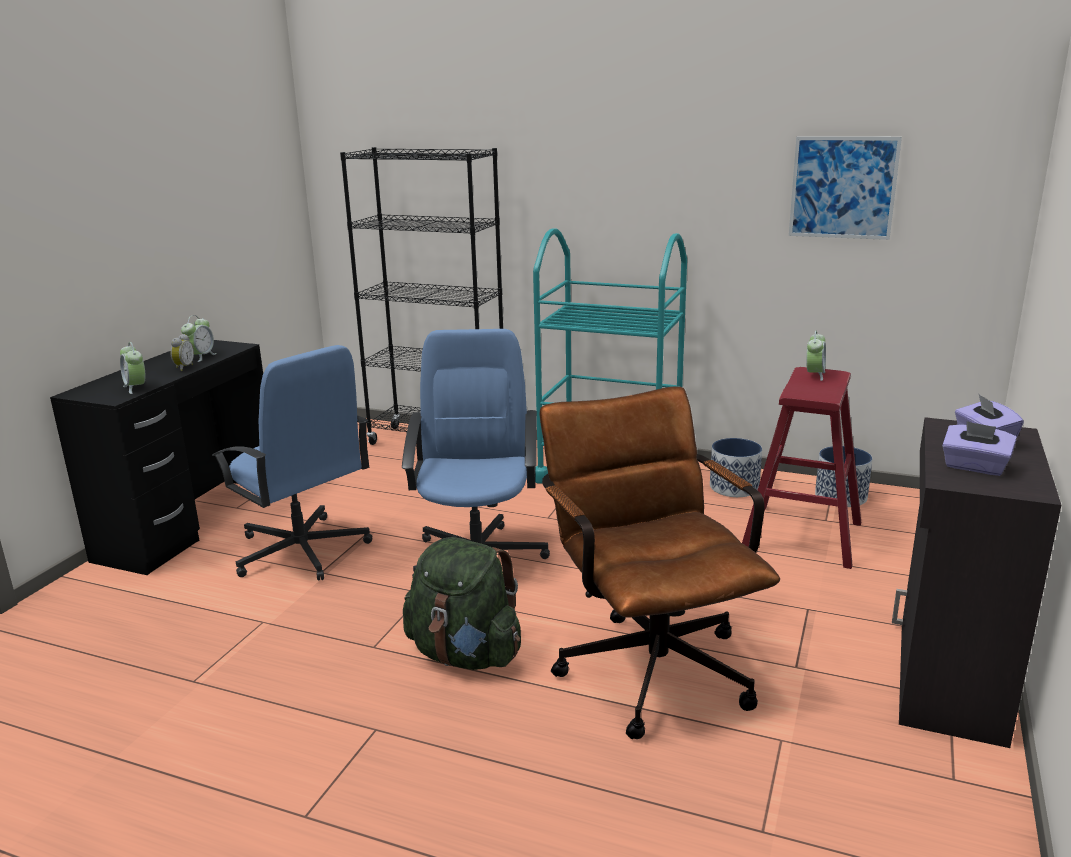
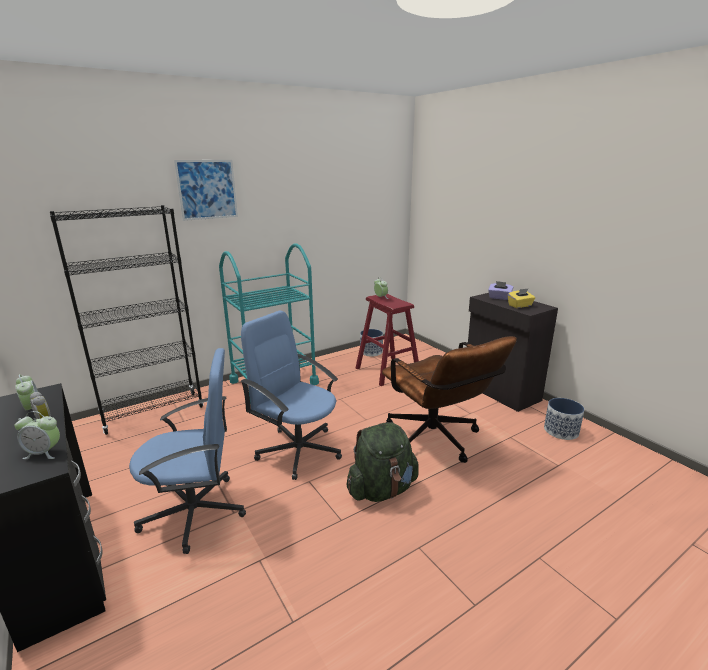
camera: 55 degrees left, 0 degrees up
brown office chair [540,386,780,739] -> brown office chair turned 135 degrees counterclockwise [382,336,517,463]
planter [710,438,762,497] -> planter moved to [544,398,584,440]
picture [789,136,902,240] -> picture moved to [174,160,238,221]
purple tissue box [942,421,1017,476] -> yellow tissue box [508,288,535,308]

